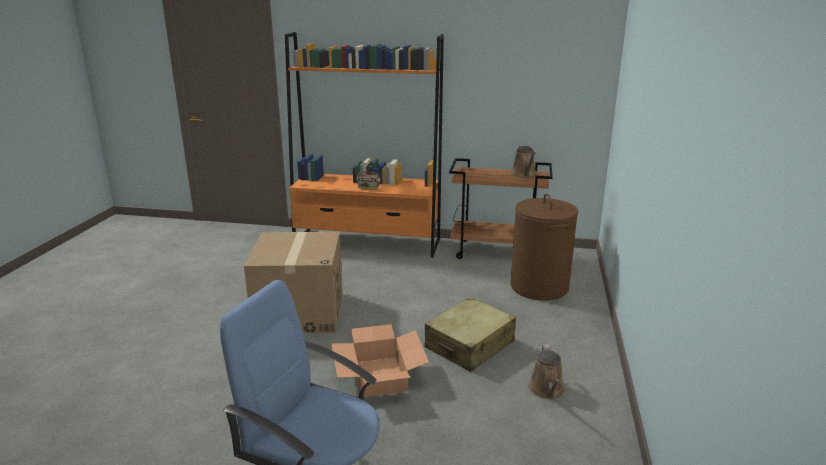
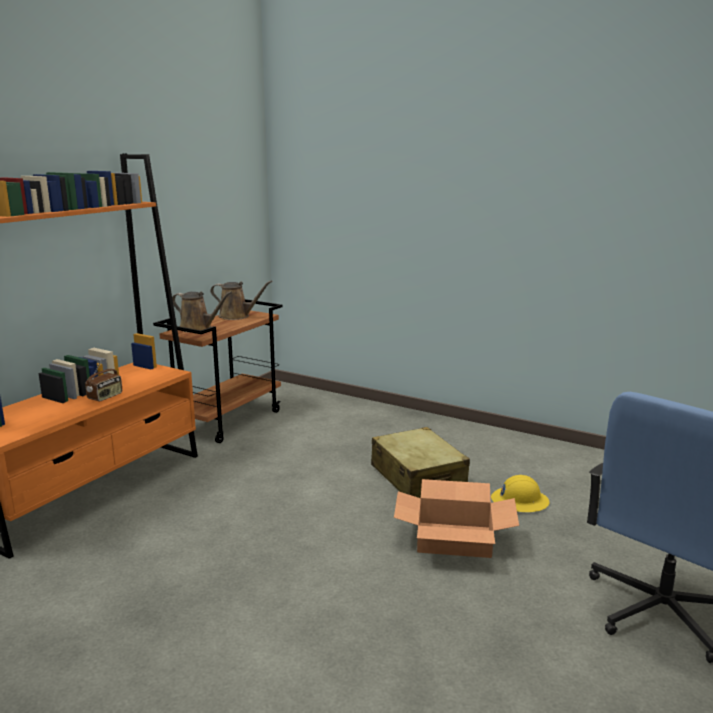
camera: 70 degrees left, 5 degrees down
cardboard box [244,232,343,333] -> none
brown laundry basket [511,194,578,301] -> none
brown watering can [528,344,565,399] -> brown watering can moved to [172,291,232,333]
none -> yellow hard hat [491,475,550,512]

